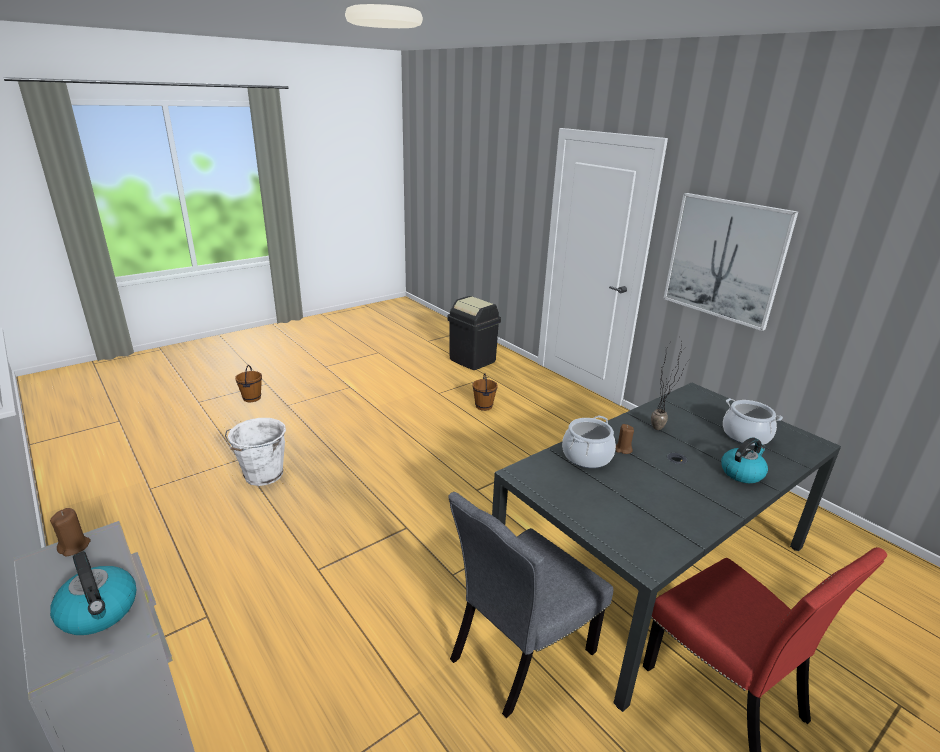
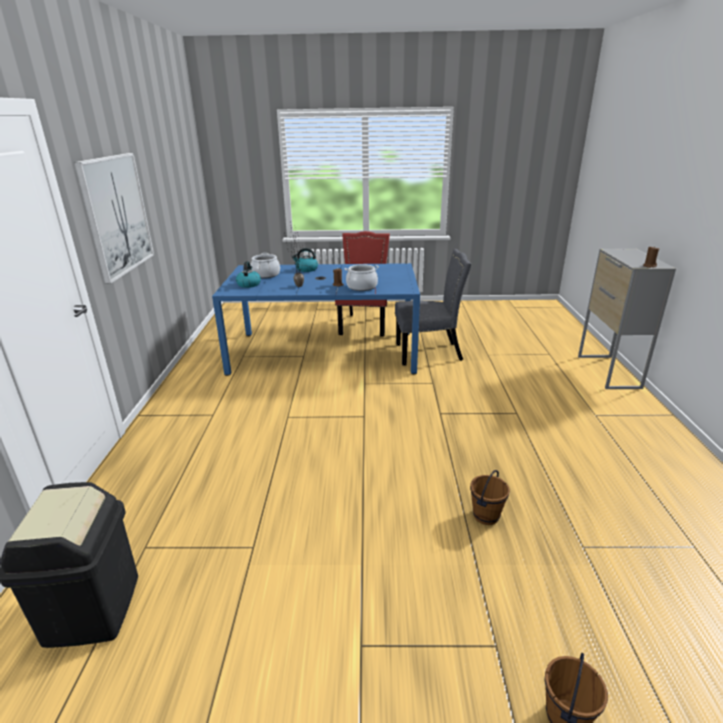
camera: 140 degrees left, 0 degrees up
kettle [50,551,137,635] -> kettle moved to [236,261,261,288]
white bucket [225,418,286,486] -> none
brown bucket [472,373,498,411] -> brown bucket moved to [470,470,510,525]
grey dining table [492,382,841,712] -> blue dining table [212,263,420,376]

